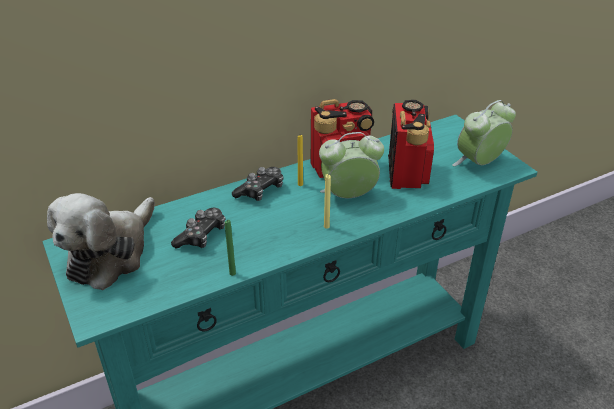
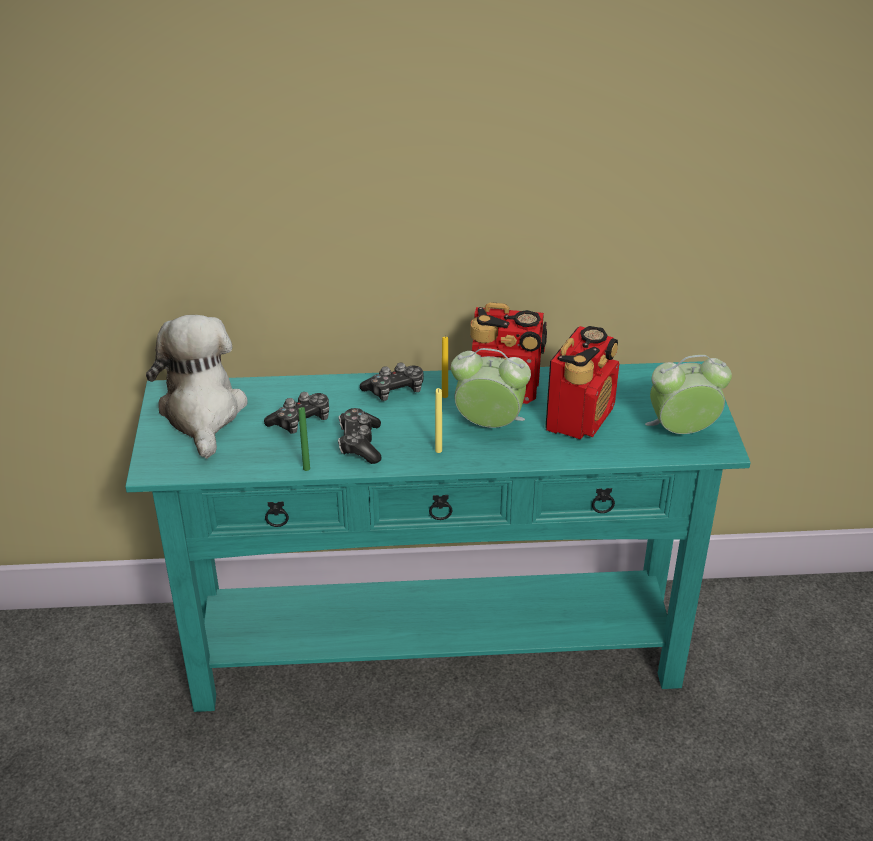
camera: 25 degrees right, 0 degrees up
plush toy [47,193,155,290] -> plush toy turned 120 degrees clockwise [146,315,248,459]
none -> game controller [338,408,382,464]

